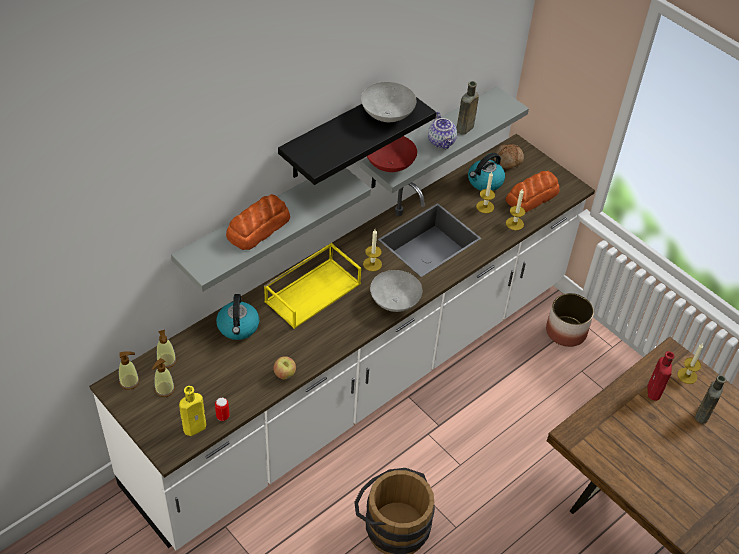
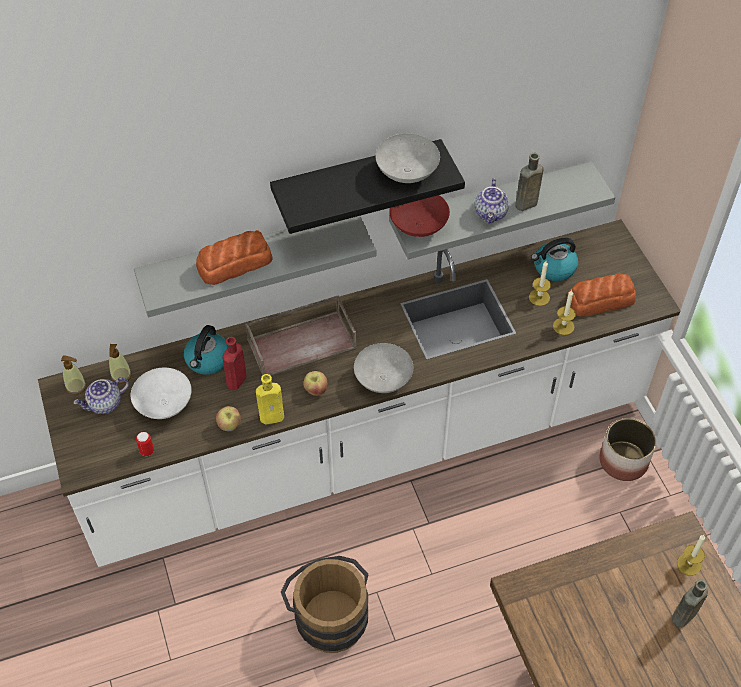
camera: 25 degrees right, 5 degrees up
soap dispenser [152,358,175,397] -> teapot [73,377,129,414]
yellow bottle [179,386,206,436] -> yellow bottle moved to [256,374,284,425]
yellow tray [264,243,361,329] -> brown tray [245,295,357,376]
candle [363,229,382,271] -> none
bread [494,144,524,169] -> none
red bottle [648,351,674,401] -> red bottle moved to [222,337,247,390]
none -> white bowl [131,368,191,419]
none -> apple [303,371,328,396]

